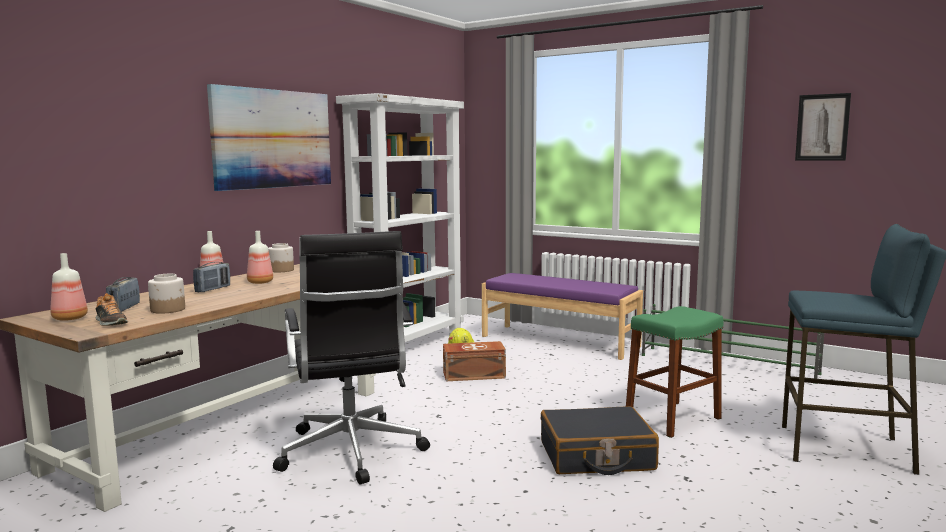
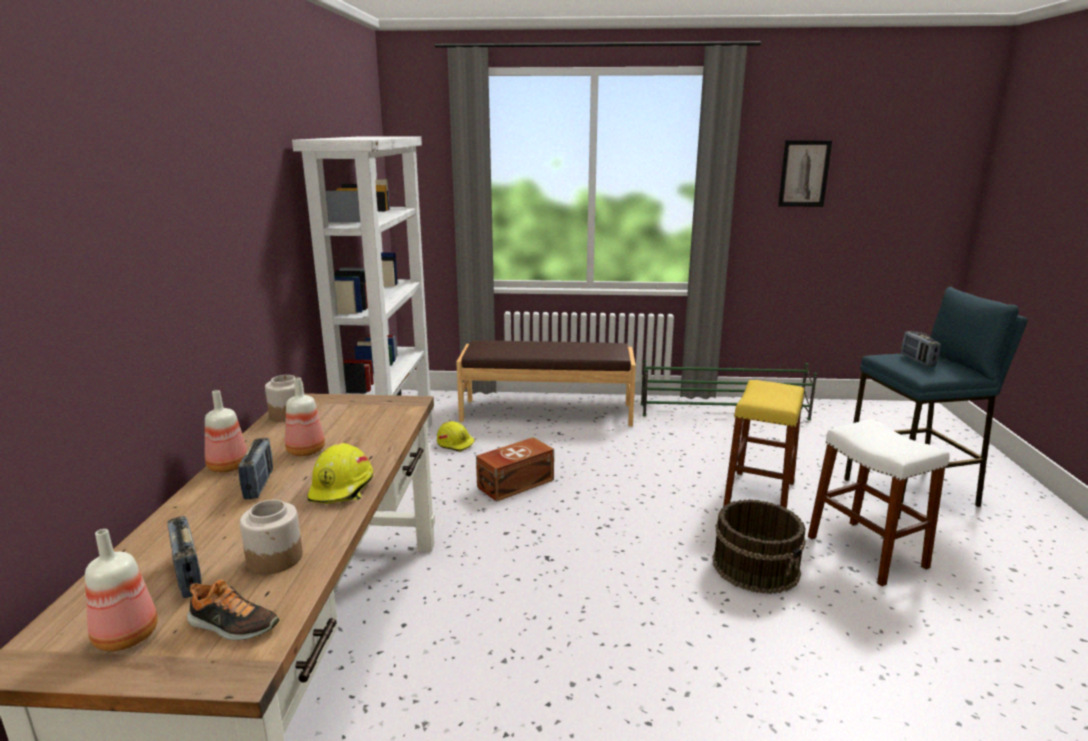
camera: 30 degrees left, 10 degrees up
picture [207,84,331,191] -> none
black office chair [273,231,430,485] -> none
purple bench [482,273,643,360] -> brown bench [456,341,636,426]
black suitcase [541,406,659,475] -> brown bucket [713,499,806,594]
green stool [626,306,724,438] -> yellow stool [723,380,804,509]
none -> yellow hard hat [307,443,373,504]
none -> white stool [808,419,950,587]
none -> radio [901,331,941,367]

